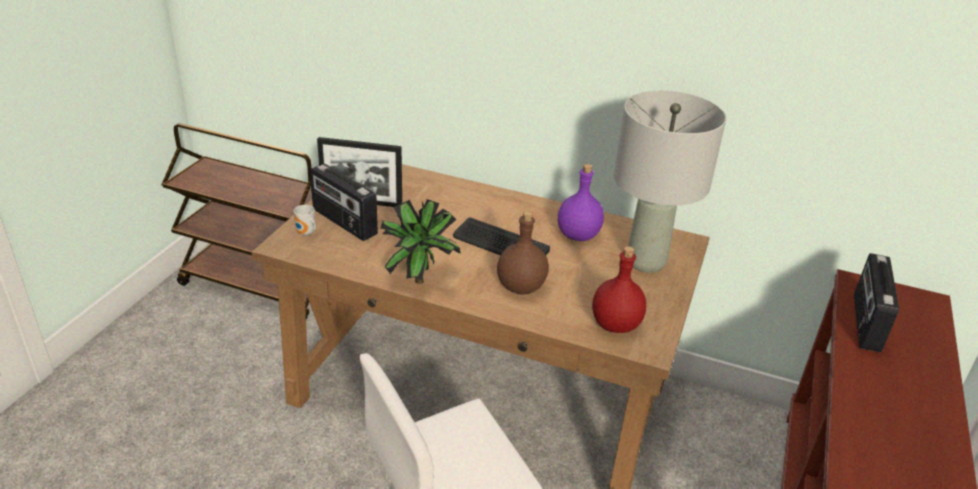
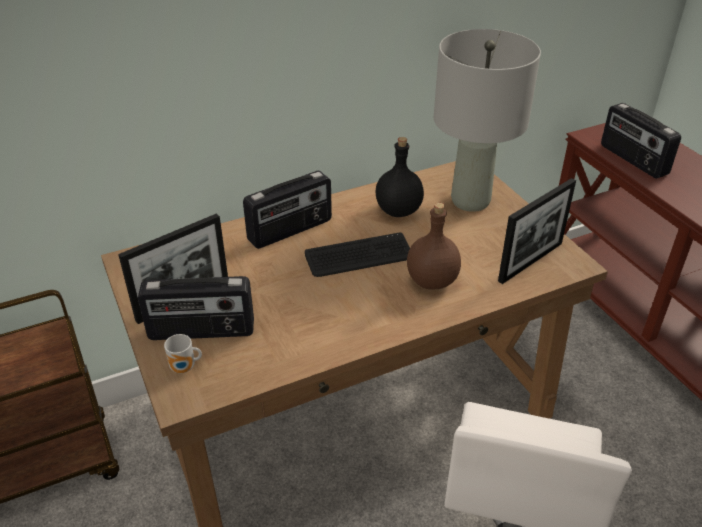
camera: 45 degrees left, 5 degrees up
potted plant [381,199,461,284] -> none
purple bottle [558,164,604,241] -> black bottle [375,137,424,217]
red bottle [592,246,646,333] -> picture frame [498,178,576,284]
none -> radio [243,171,332,249]

